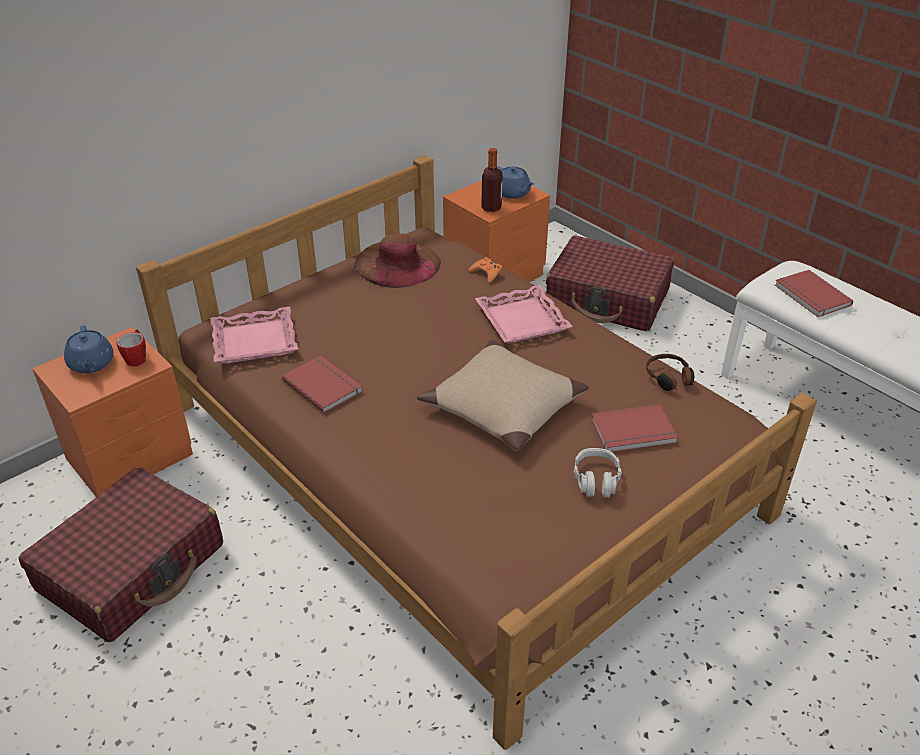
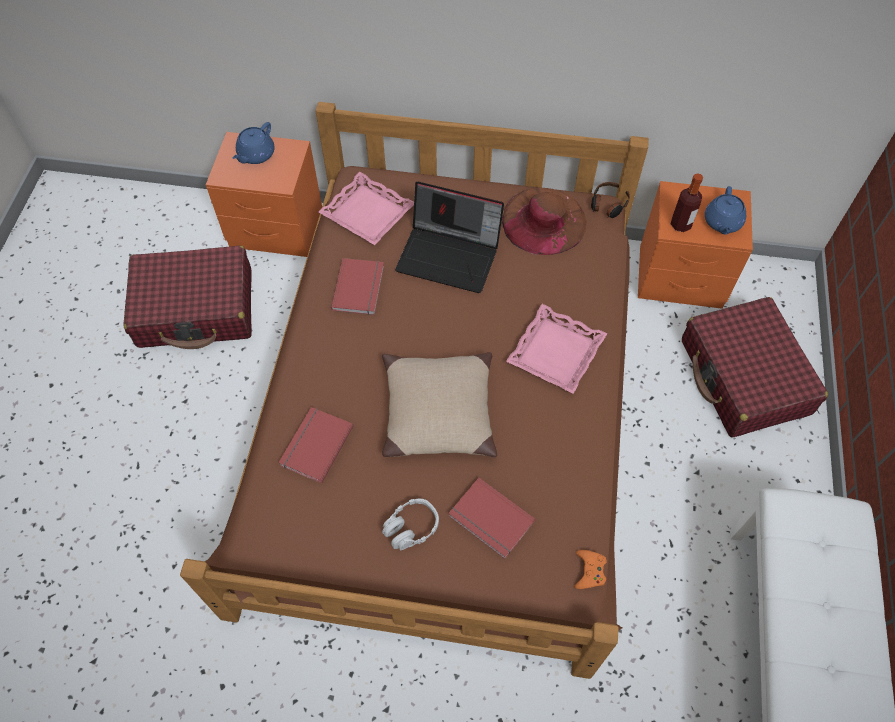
camera: 50 degrees right, 20 degrees up
mug [117,330,146,367] -> none
orange game controller [468,257,502,283] -> orange game controller moved to [575,550,607,589]
headphones [646,354,694,391] -> headphones moved to [591,182,630,218]
red book [775,270,853,317] -> red book moved to [278,407,353,483]
none -> laptop [395,182,504,293]

